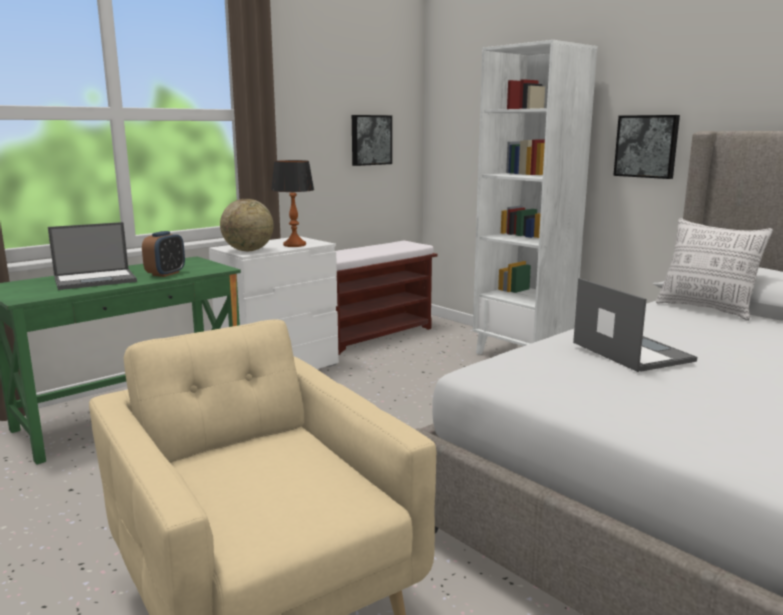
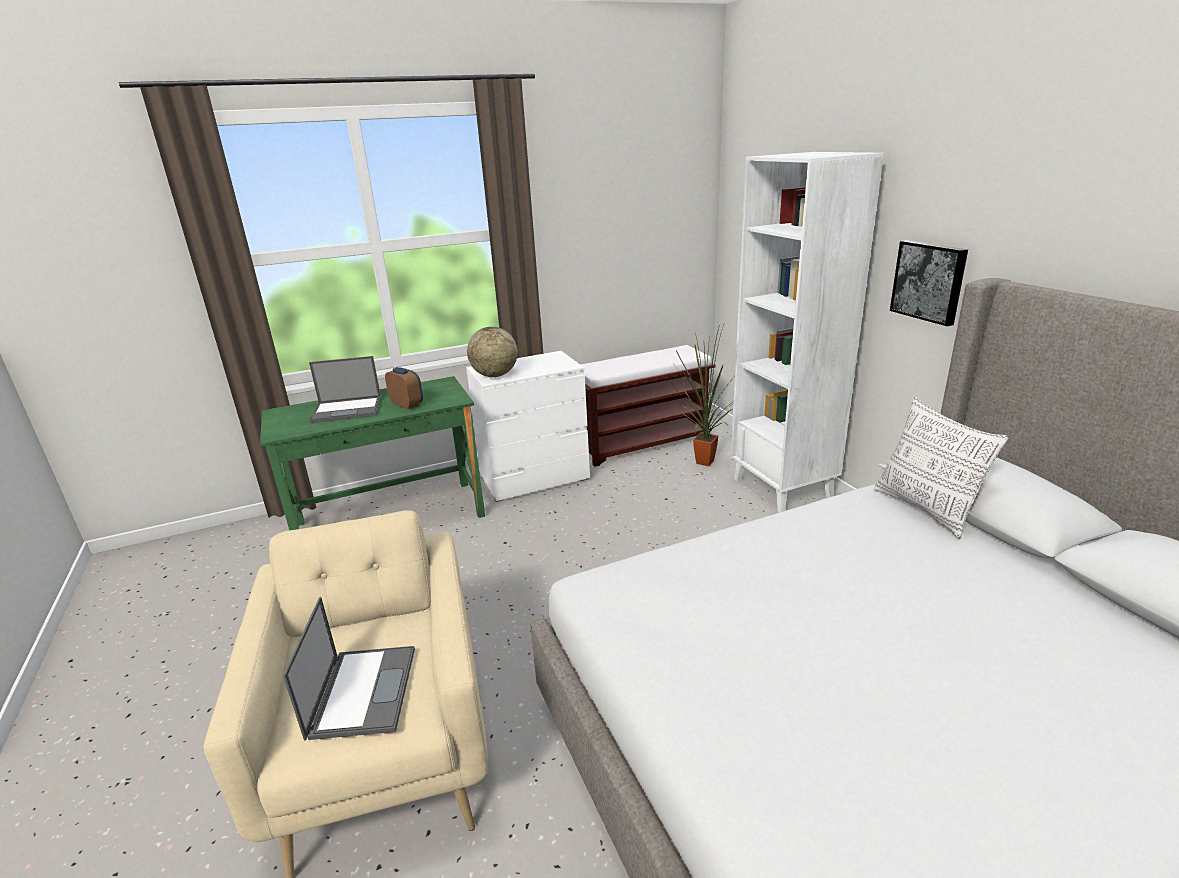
camera: 20 degrees right, 10 degrees up
alarm clock [142,231,185,277] -> alarm clock turned 90 degrees counterclockwise [385,367,423,409]
table lamp [271,160,314,247] -> none
picture [352,115,392,166] -> none
laptop [573,278,697,372] -> laptop moved to [283,597,415,741]
none -> potted plant [672,324,735,466]

